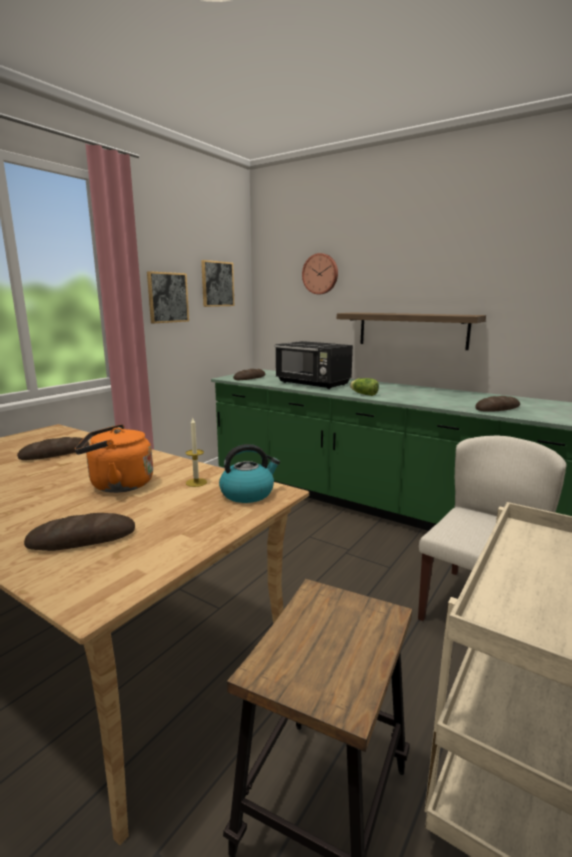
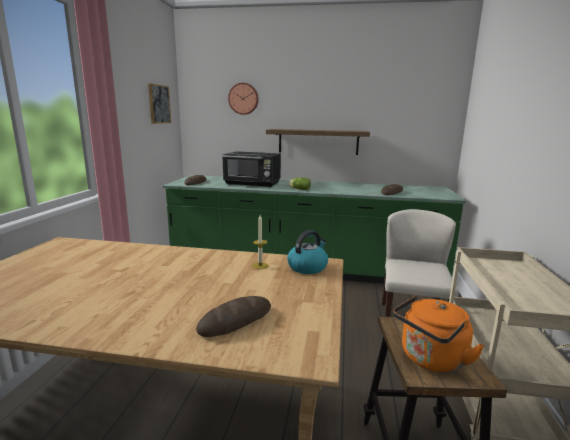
camera: 25 degrees left, 0 degrees up
bread [17,437,90,460] -> none
orange kettle [75,424,153,493] -> orange kettle moved to [393,295,484,373]
picture [147,271,189,323] -> none

